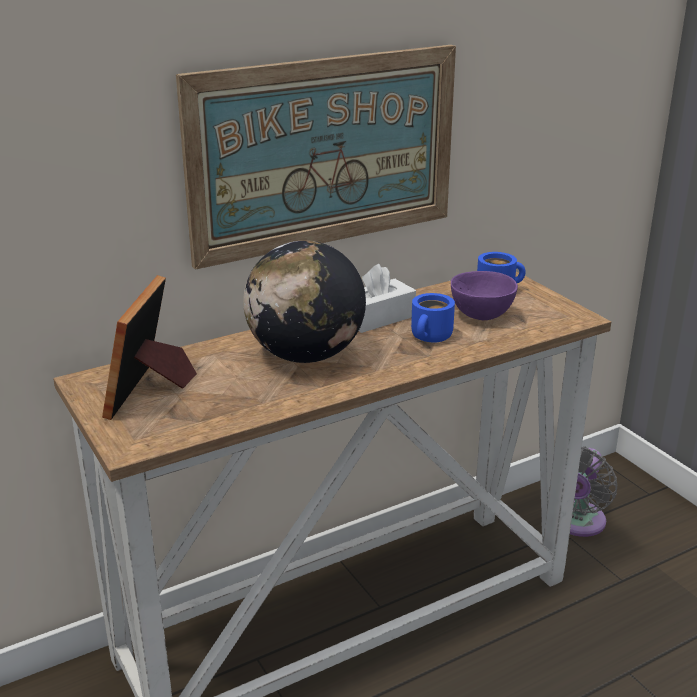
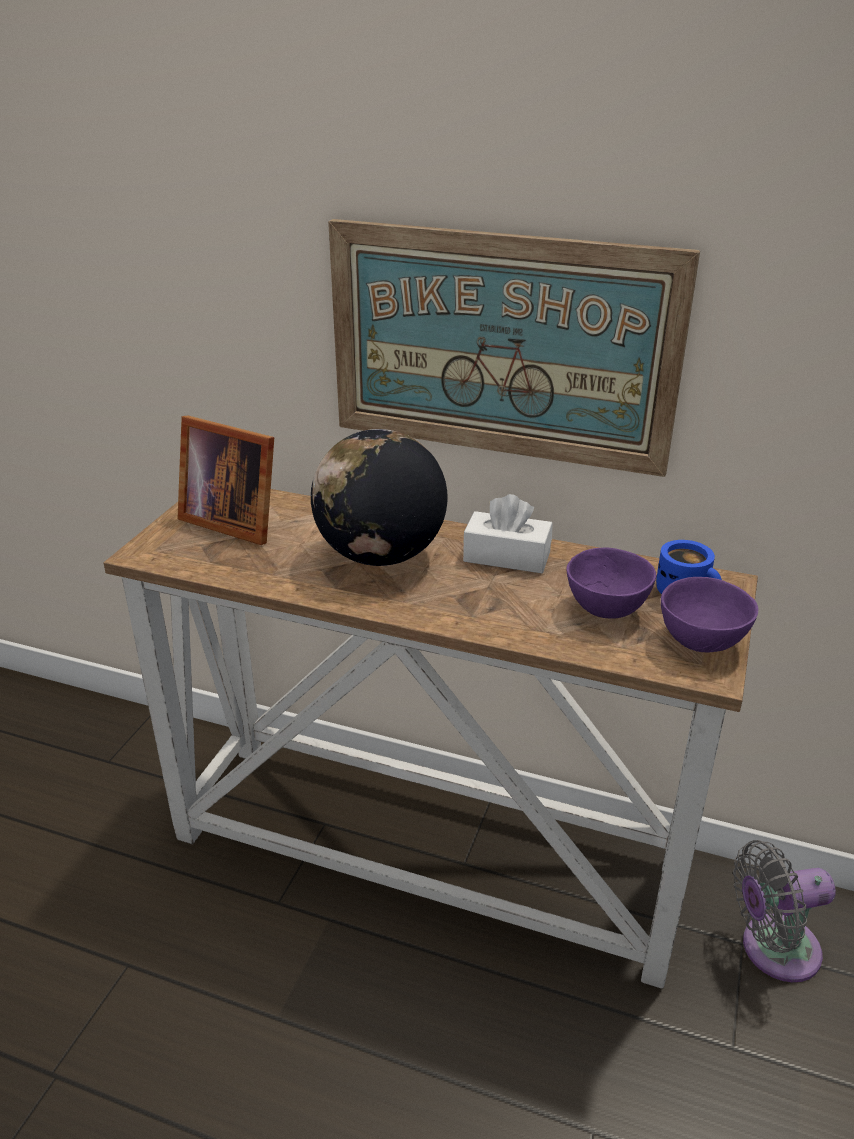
camera: 50 degrees right, 5 degrees up
picture frame [102,275,197,420] -> picture frame turned 120 degrees counterclockwise [177,415,274,545]
blue mug [411,293,455,342] -> none
none -> purple bowl [661,577,758,653]

